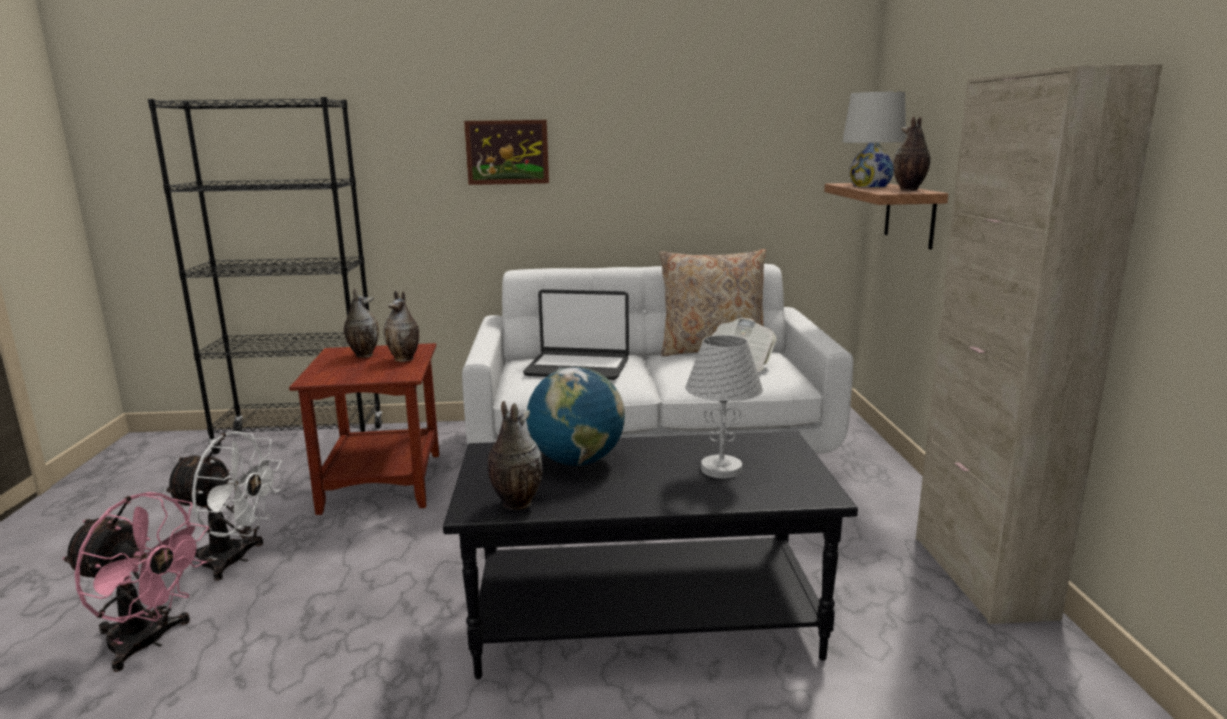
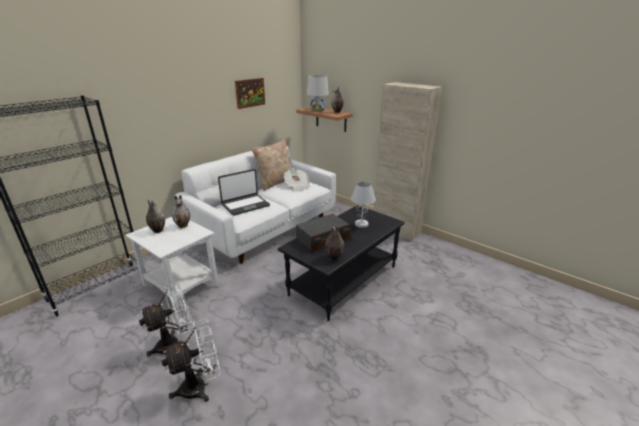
camera: 45 degrees left, 10 degrees up
pink fan [63,492,209,672] -> white fan [162,319,220,402]
brown side table [289,343,439,515] -> white side table [126,217,219,311]
picture [464,120,549,185] -> picture moved to [235,78,265,109]
globe [527,367,625,466] -> radio [296,214,351,252]

